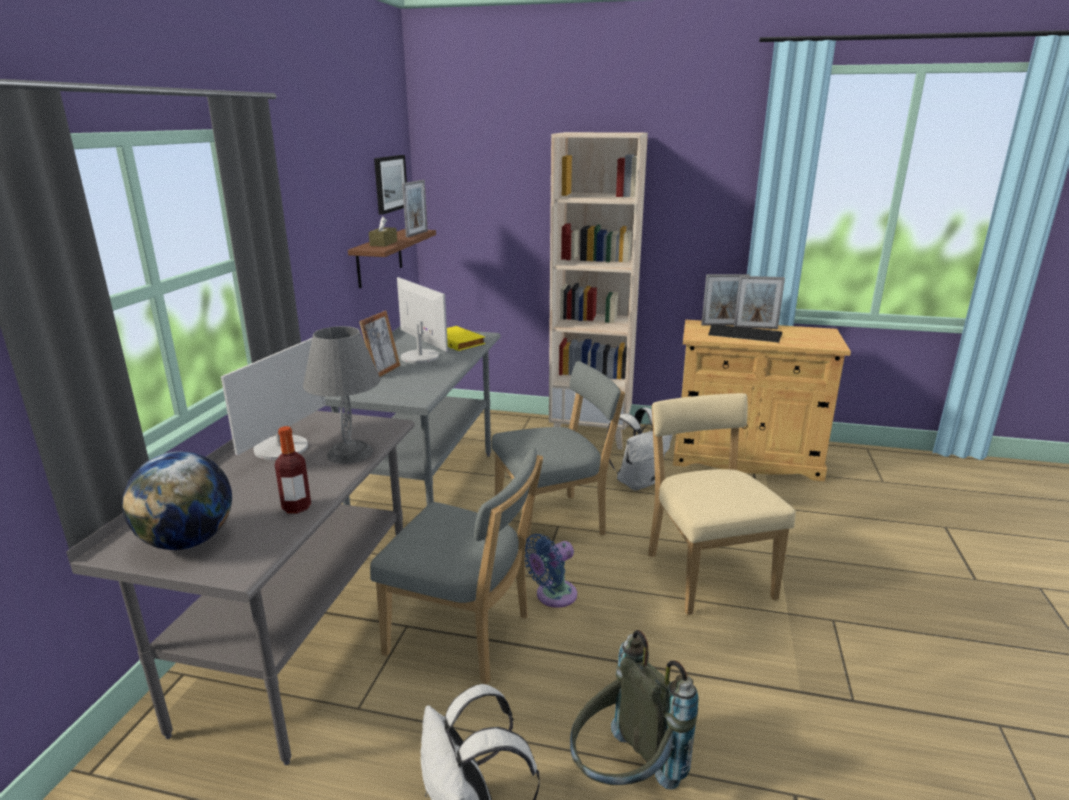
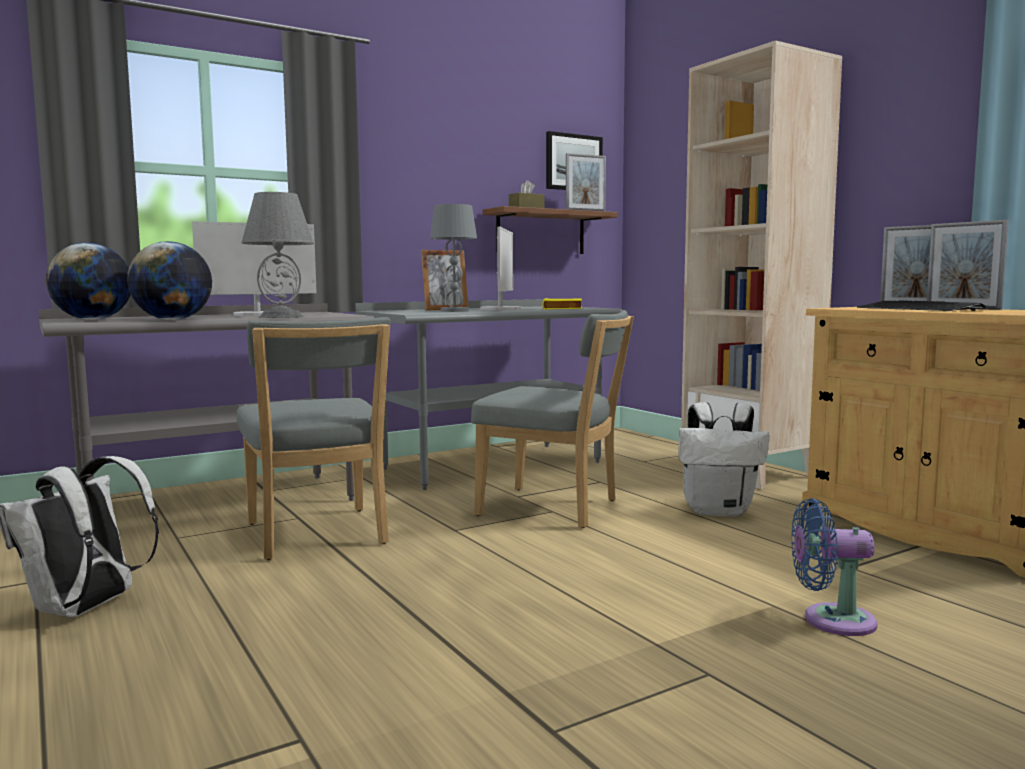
camera: 45 degrees right, 15 degrees down
bottle [275,426,311,514] -> globe [127,241,212,320]
blue fan [525,534,577,608] -> blue fan moved to [791,498,877,636]
grey backpack [570,630,699,790] -> none
beige chair [648,393,796,615] -> none
none -> grey table lamp [430,204,477,312]

